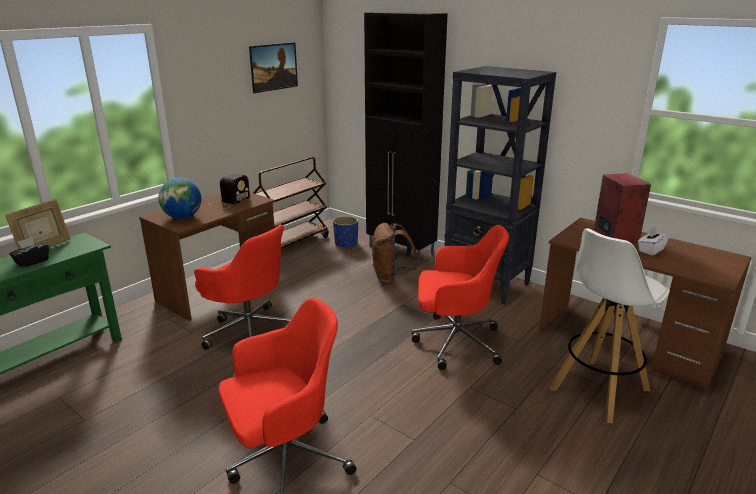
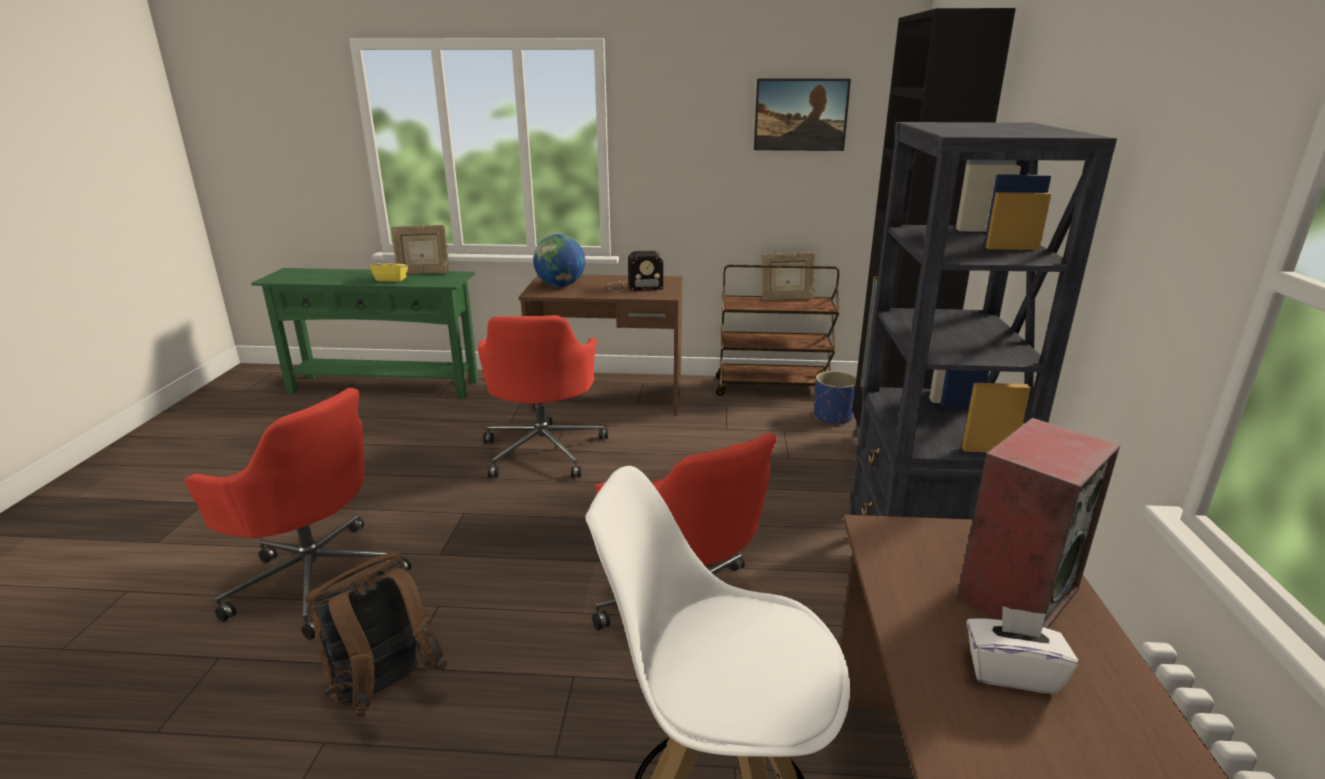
camera: 55 degrees right, 0 degrees up
black tissue box [9,237,49,268] -> yellow tissue box [370,254,408,282]
brown backpack [372,223,417,285] -> brown backpack moved to [305,552,447,717]
none -> picture frame [762,252,815,300]

